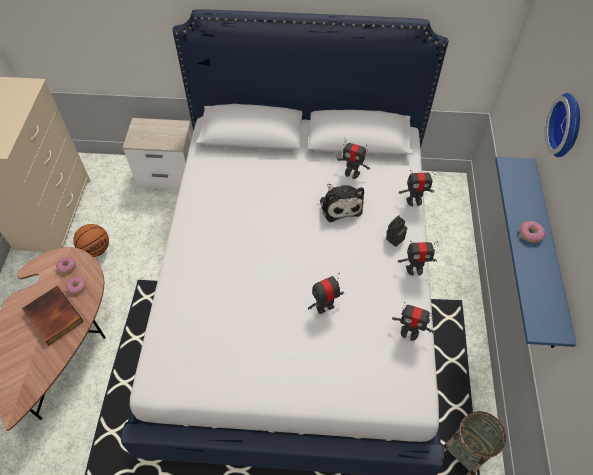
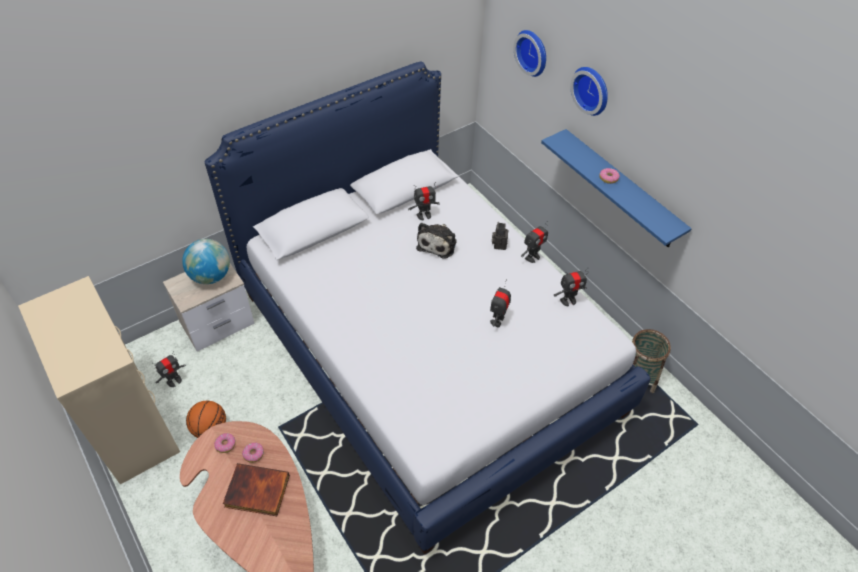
camera: 40 degrees left, 5 degrees down
plush toy [320,184,364,222] -> plush toy turned 75 degrees clockwise [416,223,457,259]
toy robot [399,170,435,206] -> toy robot moved to [152,351,186,387]
none -> globe [182,239,230,284]
none -> wall clock [514,30,546,77]

